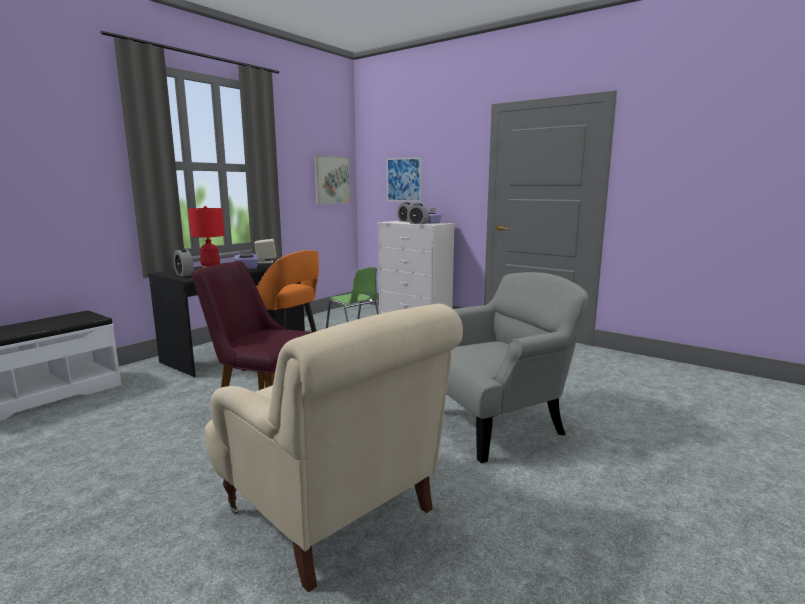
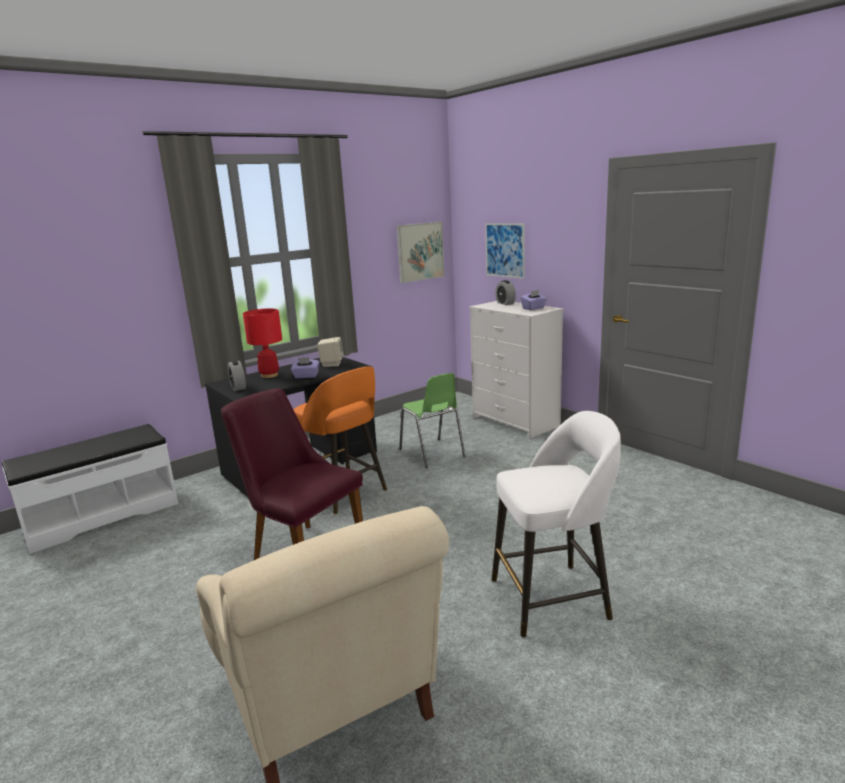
camera: 15 degrees right, 5 degrees up
alarm clock [407,204,429,224] -> none
grey armchair [446,272,588,463] -> white stool [492,411,621,637]

